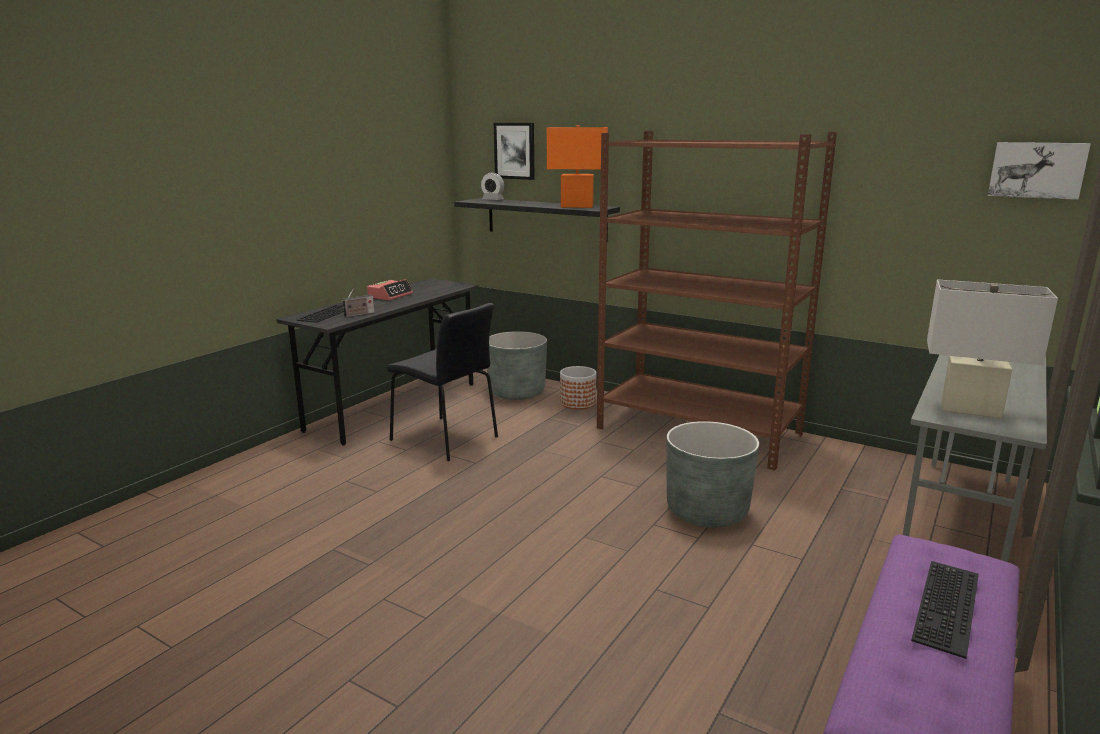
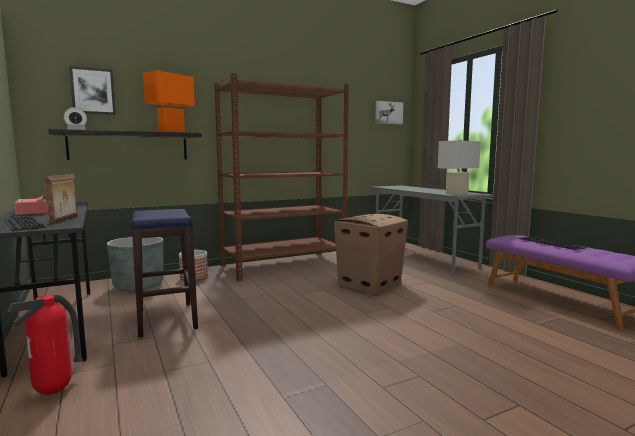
camera: 60 degrees left, 10 degrees down
radio [341,288,375,317] -> picture frame [45,174,78,225]
black chair [386,303,498,461] -> stool [131,209,198,338]
grey planter [666,421,759,528] -> cardboard box [334,214,408,295]
none -> fire extinguisher [7,295,83,395]

